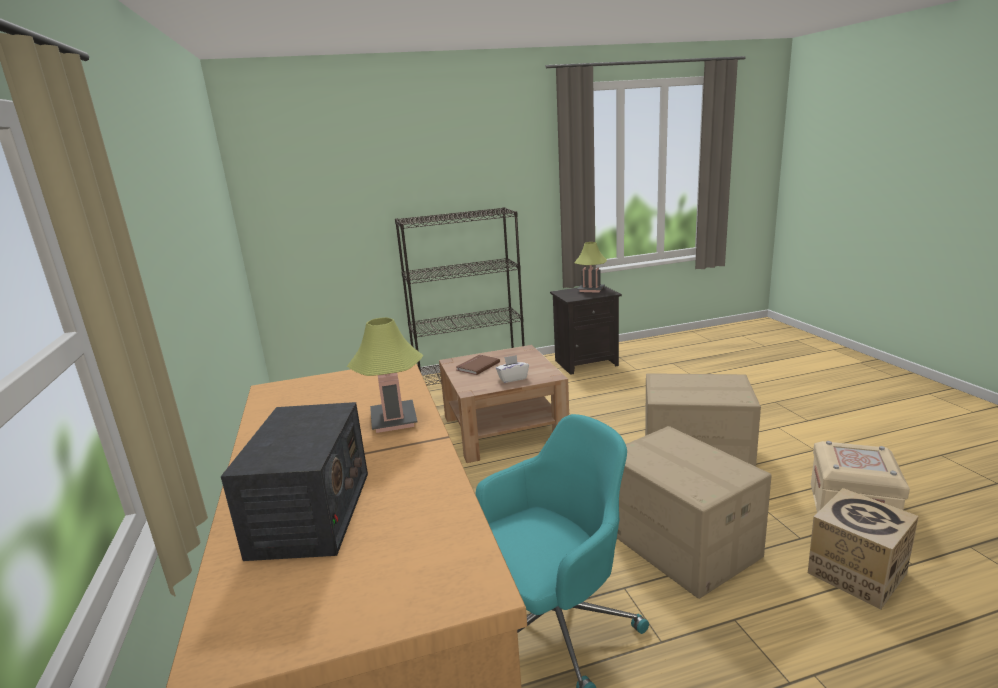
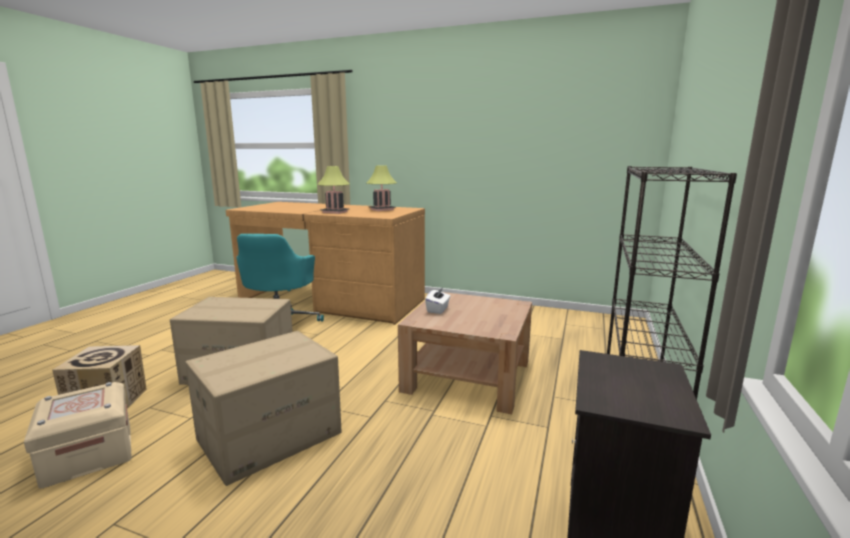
camera: 125 degrees right, 5 degrees down
radio [221,402,368,561] -> none
brown book [456,355,500,375] -> none
table lamp [574,242,607,293] -> table lamp moved to [367,166,397,211]

